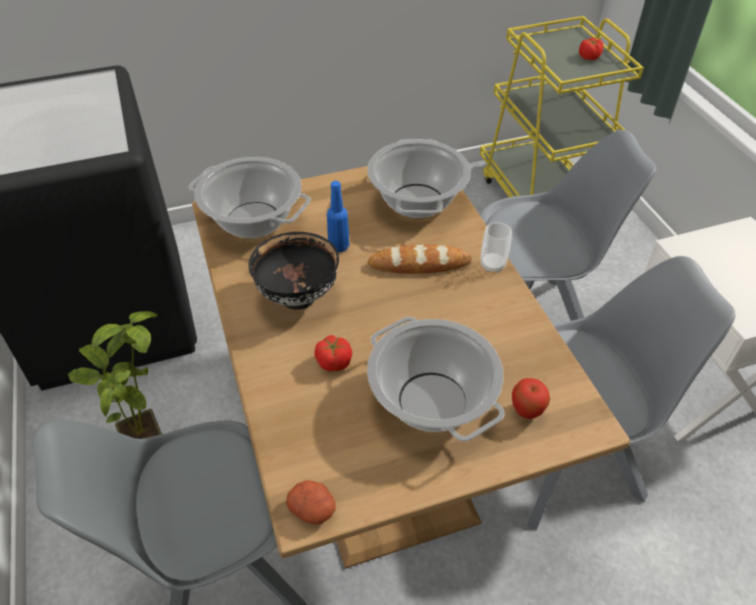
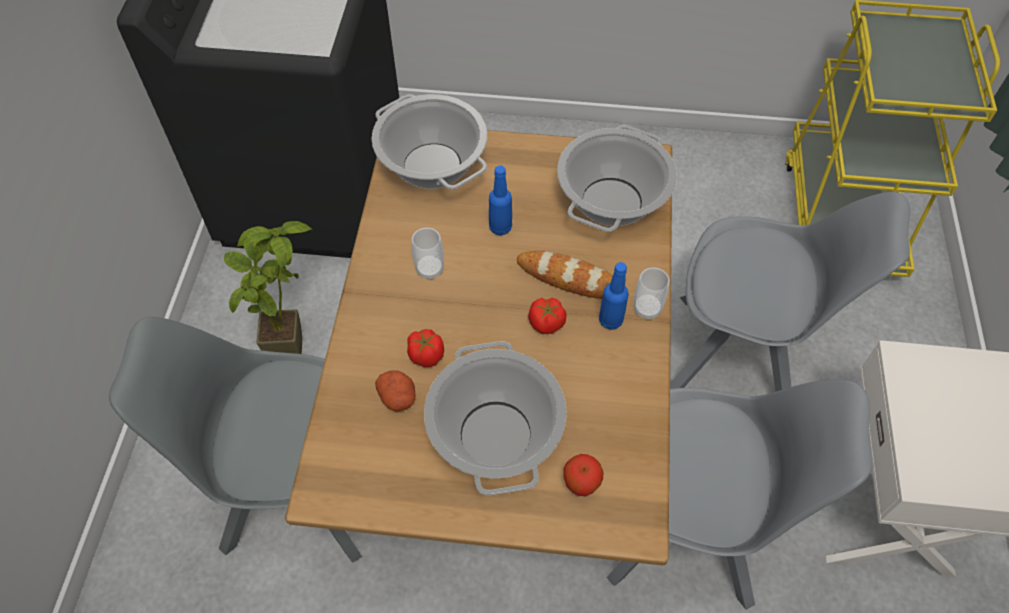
camera: 25 degrees right, 10 degrees up
black bowl [249,232,339,310] -> cup [411,228,444,280]
potato [286,480,336,525] -> potato moved to [375,370,416,412]
tomato [579,38,603,60] -> tomato moved to [528,298,567,334]
none -> blue bottle [599,262,629,330]

